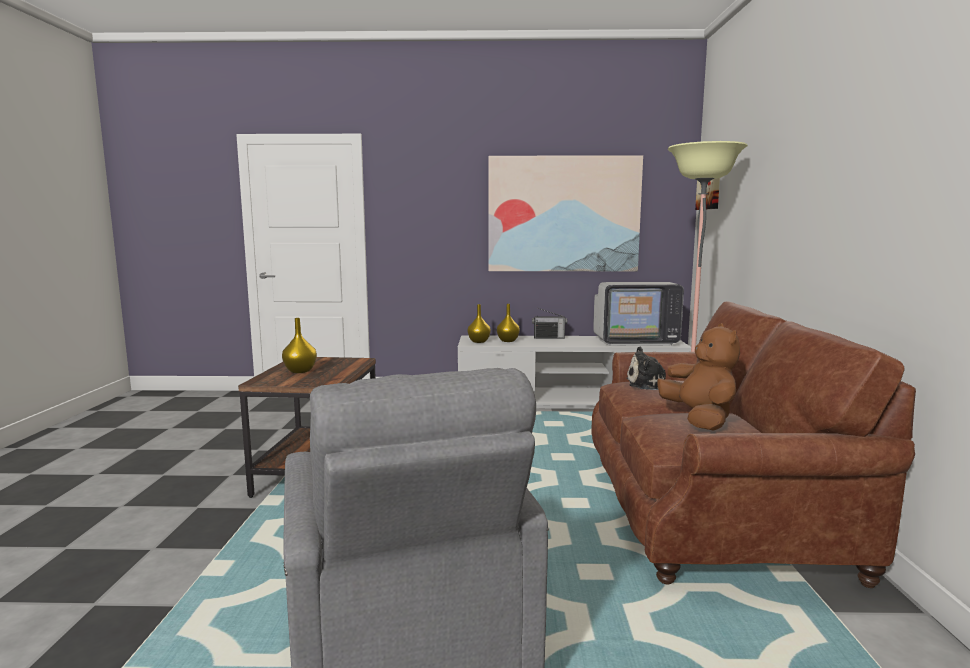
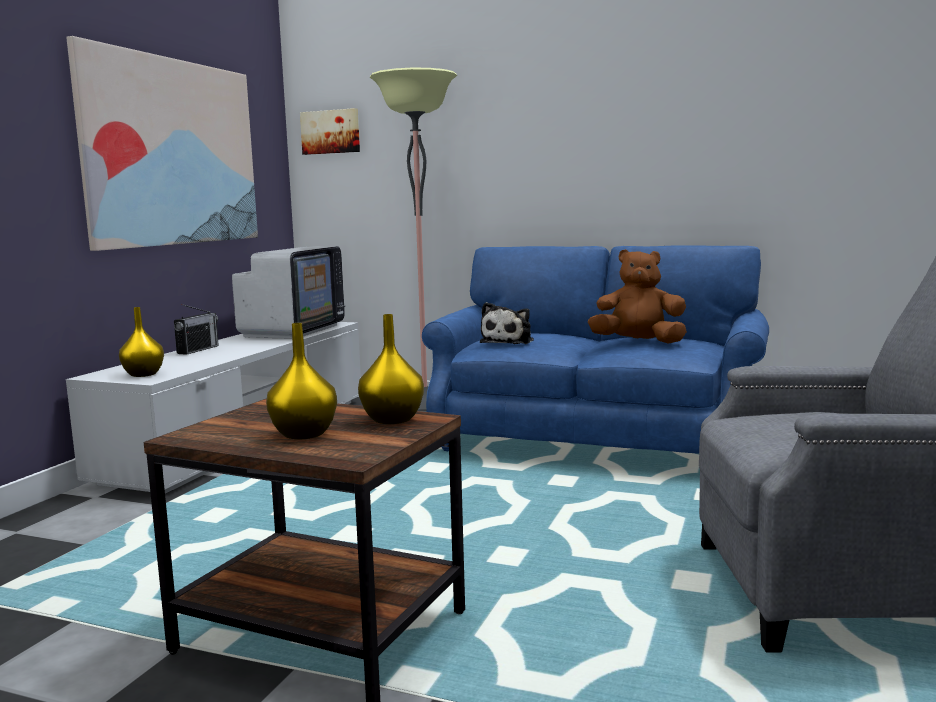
camera: 70 degrees left, 0 degrees up
yellow vase [497,304,520,342] -> yellow vase moved to [358,314,424,424]
brown sofa [592,301,916,588] -> blue sofa [422,245,769,453]

